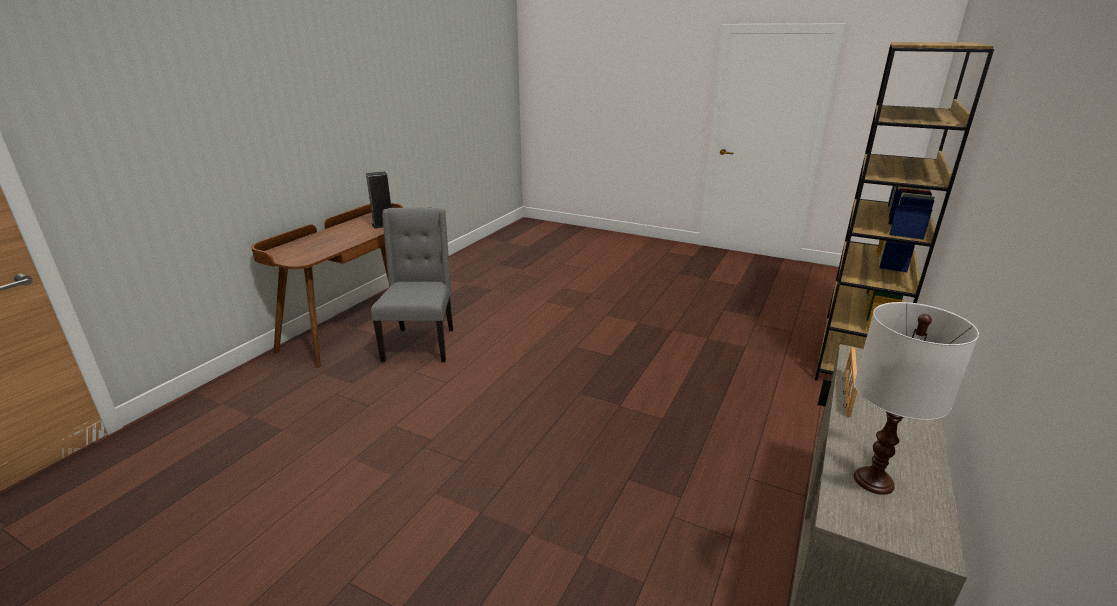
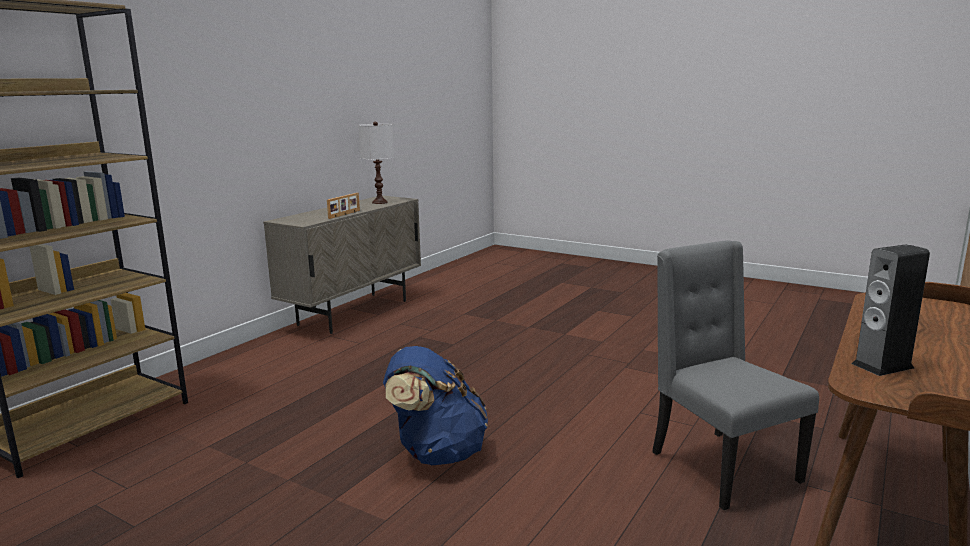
camera: 175 degrees left, 10 degrees down
grey chair [371,208,453,362] -> grey chair turned 150 degrees clockwise [653,240,819,510]
none -> blue backpack [383,346,488,466]

